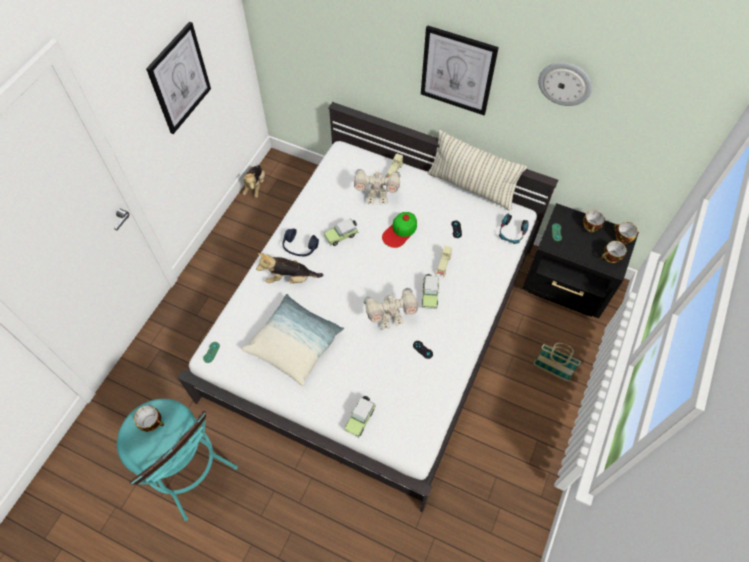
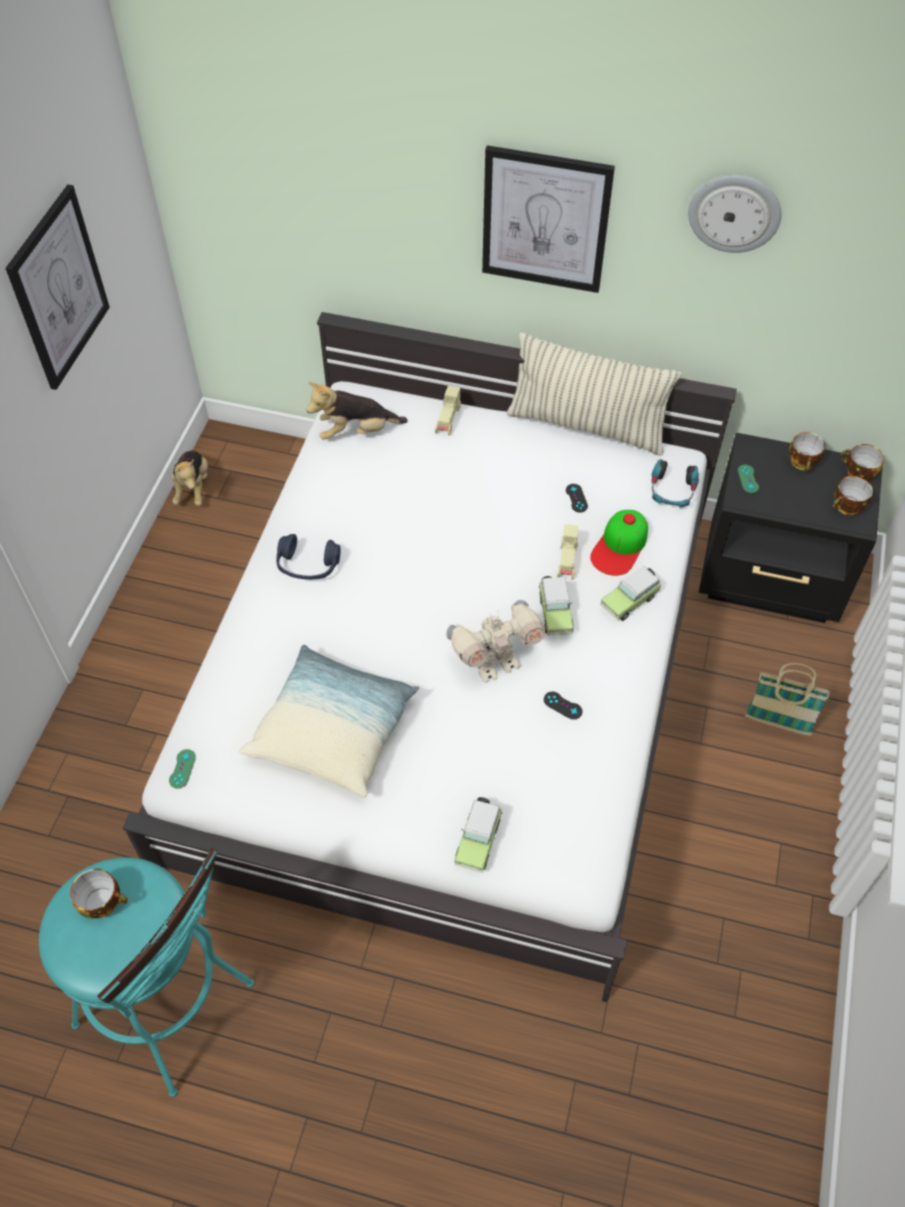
camera: 10 degrees left, 5 degrees down
plush toy [256,253,323,284] -> plush toy moved to [306,382,408,440]
toy car [324,218,358,246] -> toy car moved to [600,566,661,621]
toy robot [354,168,400,204] -> none
cap [382,212,417,248] -> cap moved to [590,510,648,576]

